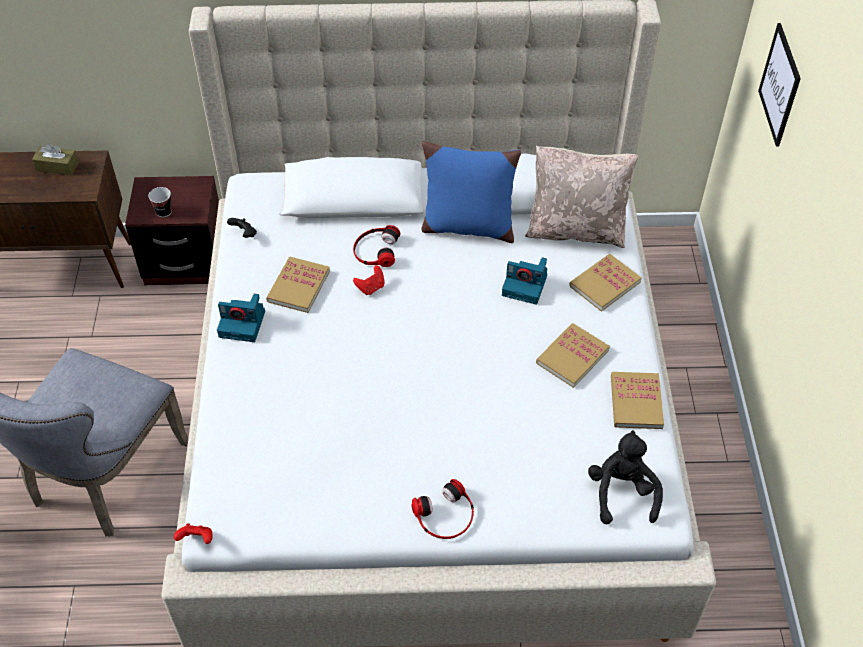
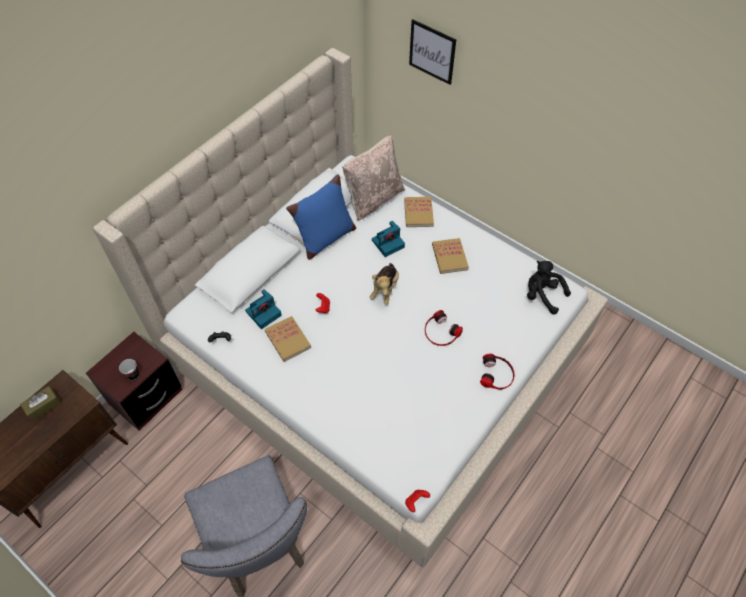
camera: 50 degrees left, 5 degrees up
camera [217,294,265,342] -> camera moved to [245,289,282,329]
headphones [353,225,400,267] -> headphones moved to [425,310,463,346]
book [611,372,664,429] -> none
none -> plush toy [370,263,399,305]

